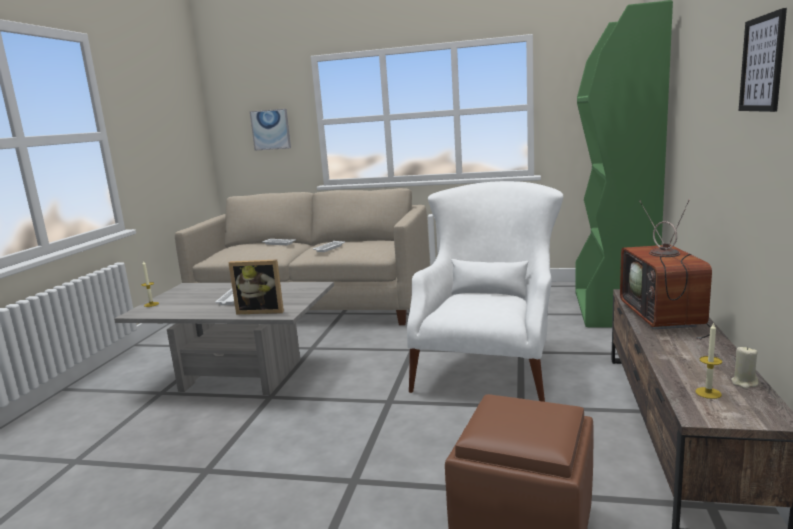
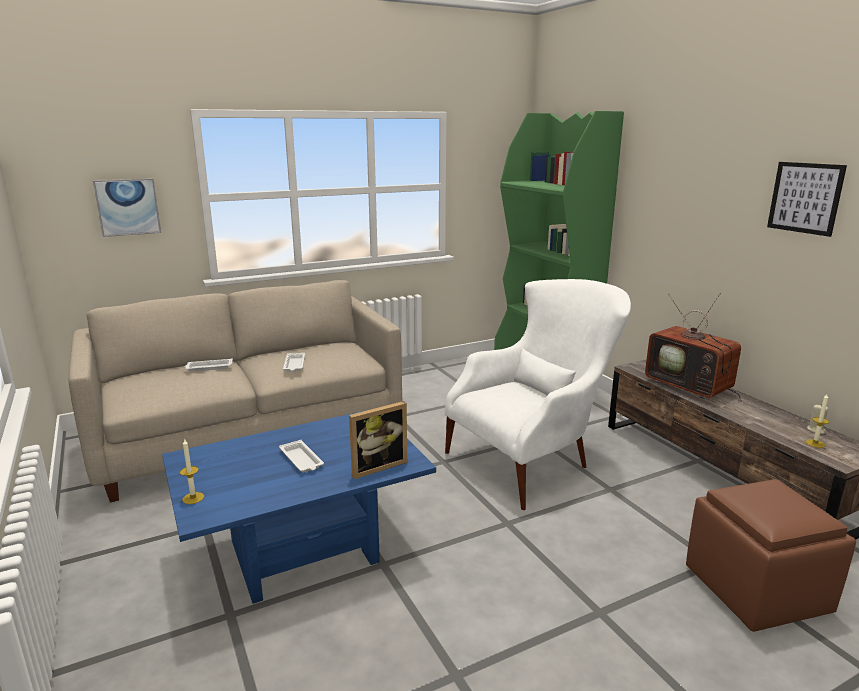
camera: 40 degrees left, 5 degrees up
grey coffee table [114,282,334,395] -> blue coffee table [162,411,436,604]
white armchair [407,181,563,402] -> white armchair turned 75 degrees clockwise [445,279,631,510]

